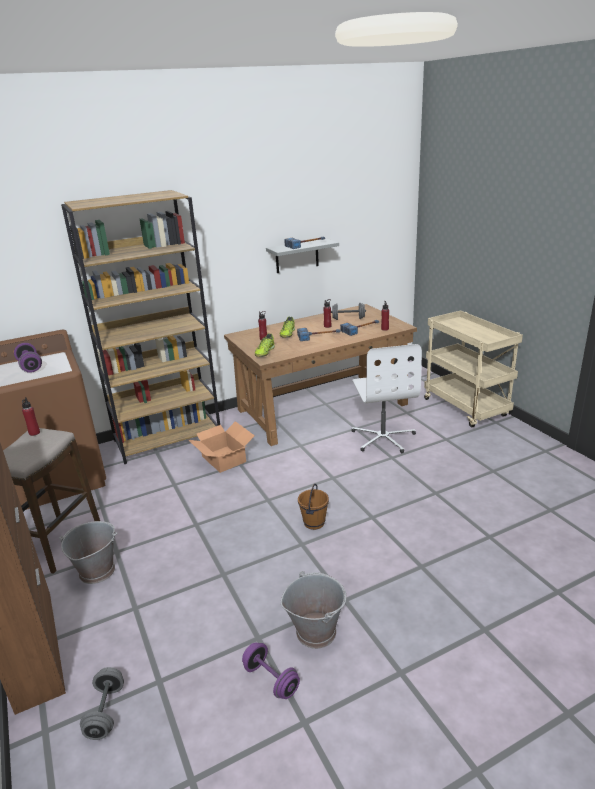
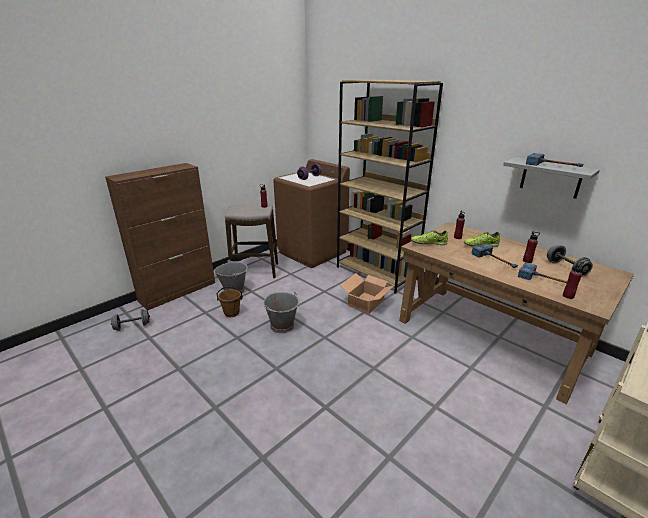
camera: 70 degrees right, 0 degrees up
purple dumbbell [242,642,300,699] -> none
grey bucket [281,571,346,649] -> grey bucket moved to [264,292,300,333]
brown bucket [298,484,329,530] -> brown bucket moved to [216,287,243,317]
white office chair [352,344,422,453] -> none

